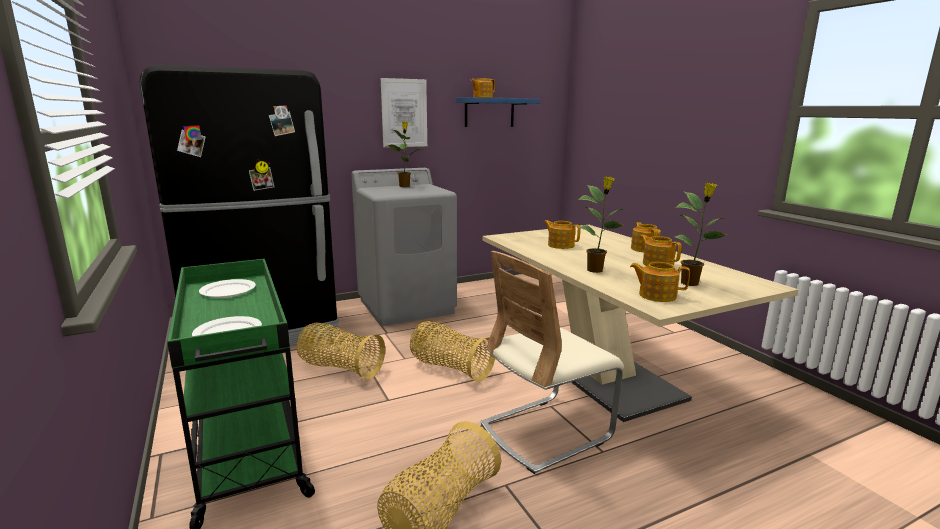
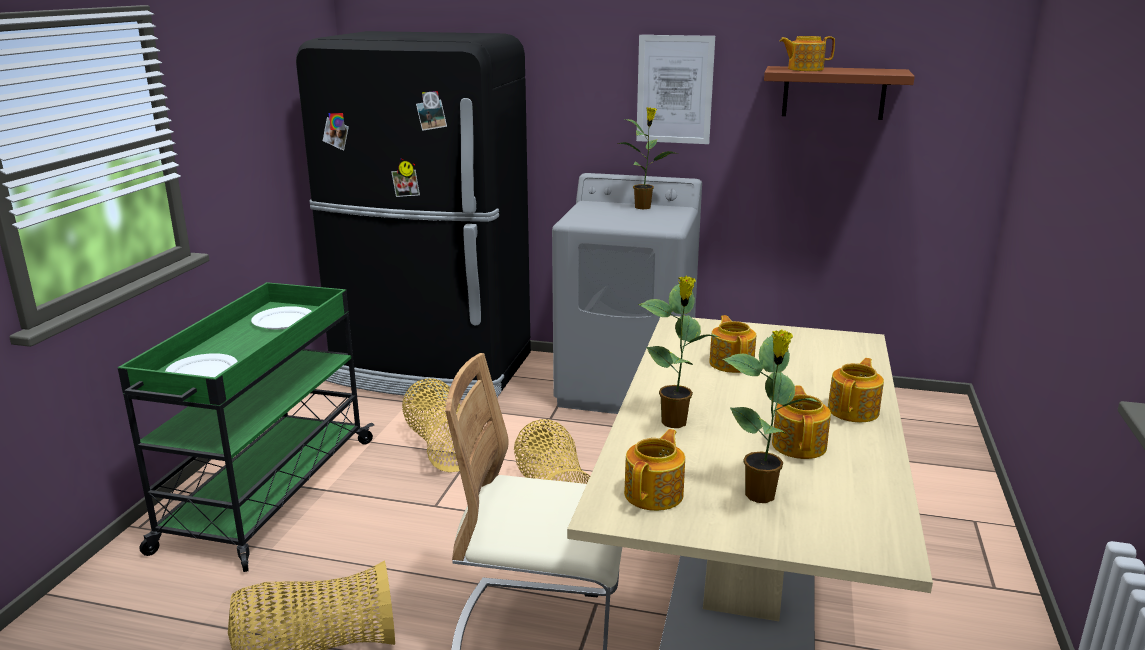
camera: 40 degrees right, 5 degrees up
blue shelf [455,97,540,127] -> brown shelf [764,66,915,120]
teapot [630,262,690,302] -> teapot turned 60 degrees clockwise [624,429,685,511]

